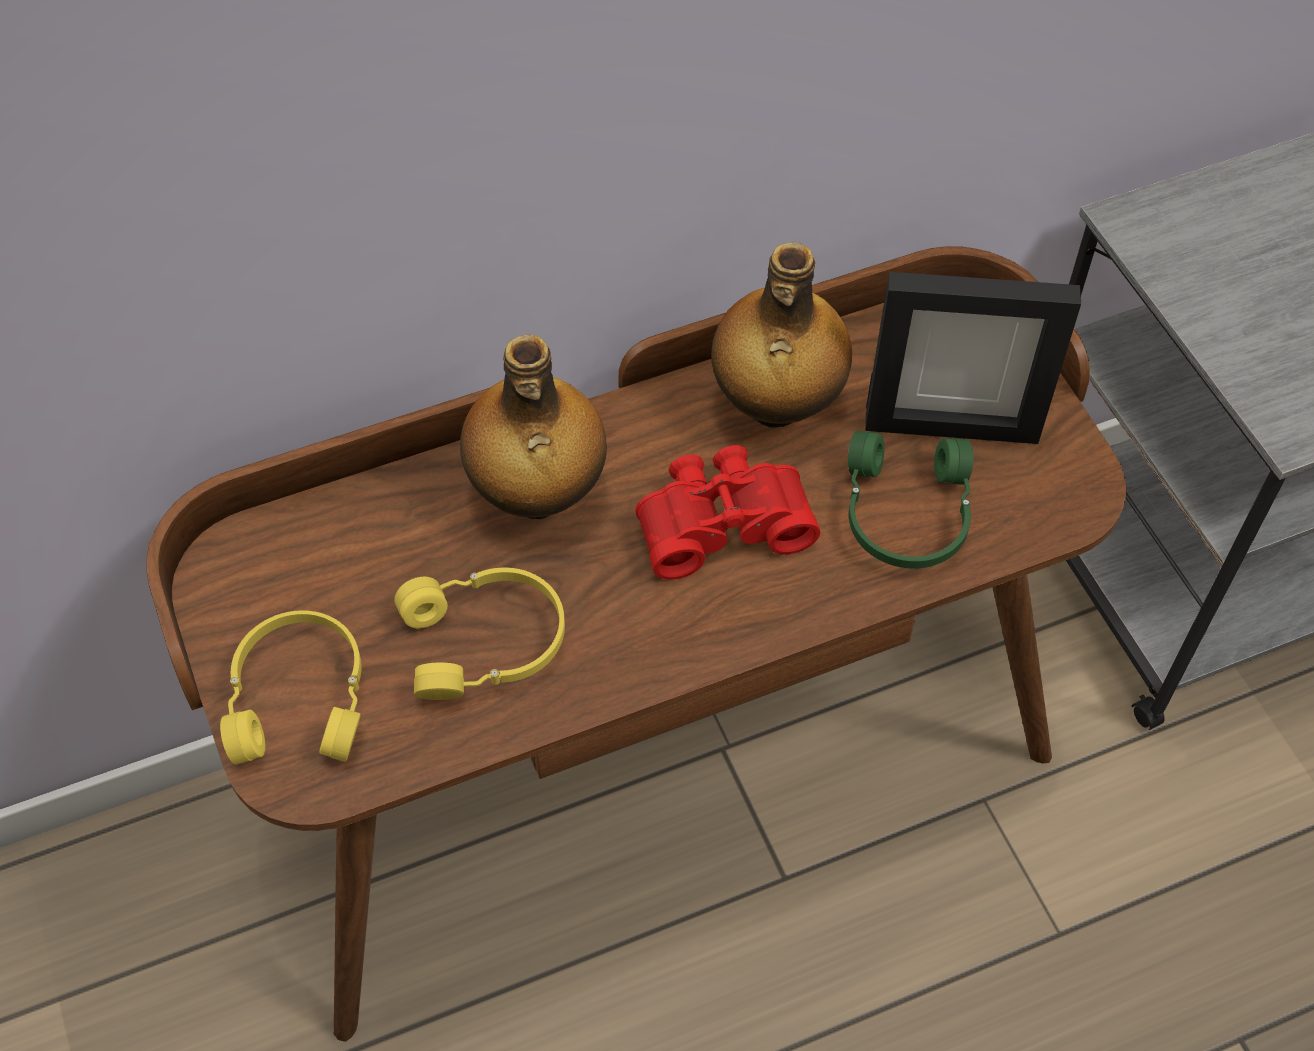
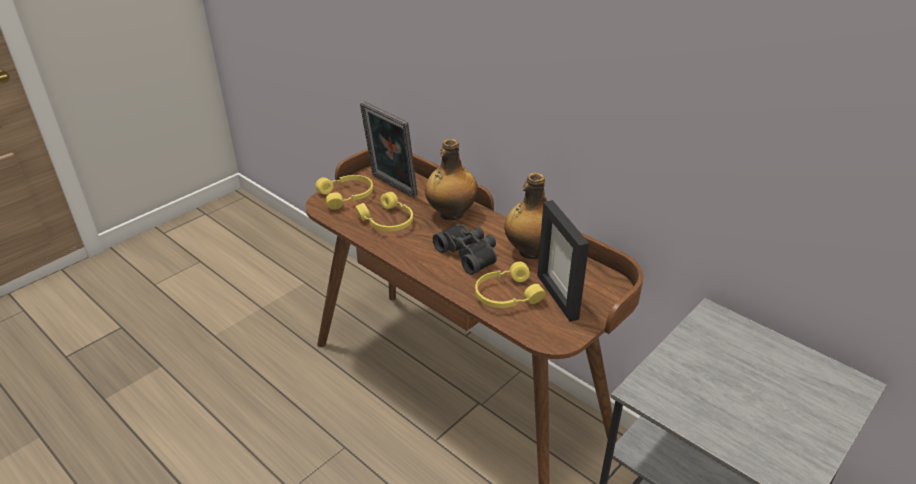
camera: 65 degrees right, 20 degrees down
red binoculars [635,445,820,580] -> black binoculars [433,224,497,275]
green headphones [848,431,973,569] -> yellow headphones [475,262,546,308]
none -> picture frame [360,101,418,198]

